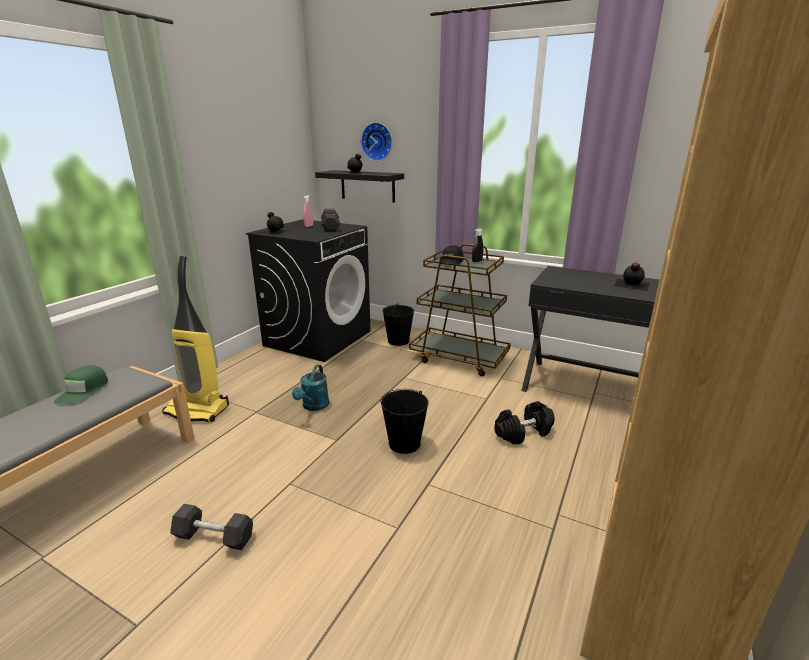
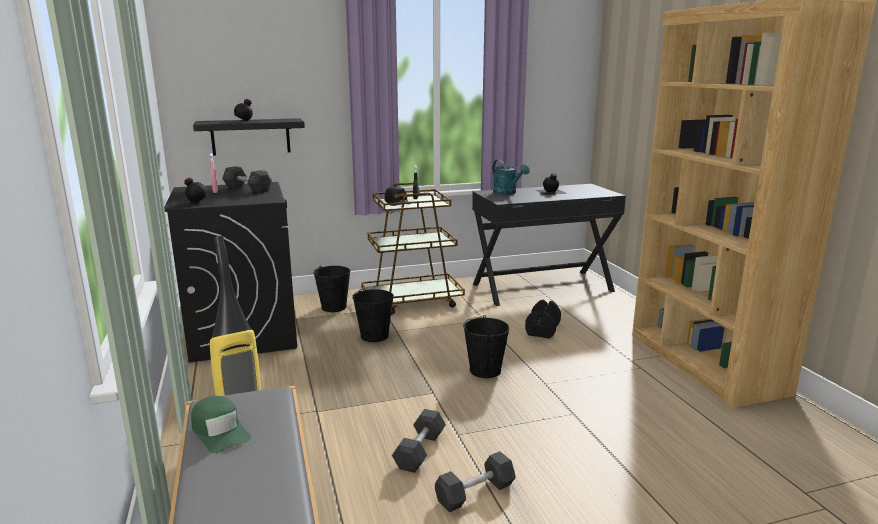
camera: 45 degrees left, 5 degrees down
turquoise watering can [292,365,329,411] -> turquoise watering can moved to [492,160,530,195]
wall clock [361,122,392,161] -> none
none -> black bucket [352,289,394,342]
none -> grey dumbbell [392,409,446,473]

